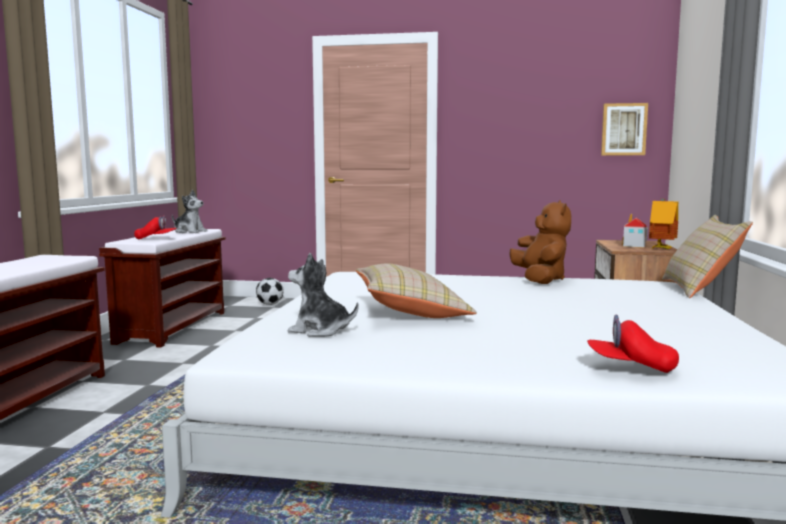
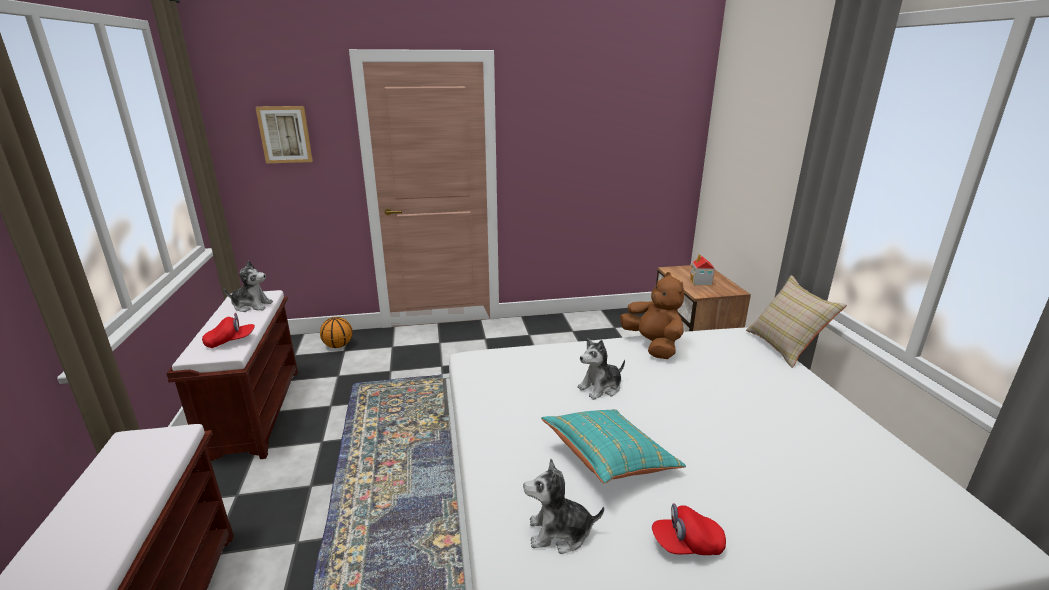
camera: 20 degrees left, 15 degrees up
football [256,278,284,305] -> basketball [320,317,352,348]
beige pillow [355,264,477,318] -> turquoise pillow [541,409,686,484]
red cap [587,315,679,373] -> red cap moved to [652,503,726,555]
picture [601,103,648,155] -> picture moved to [255,106,313,163]
toy house [649,199,678,249] -> none
none -> plush toy [578,338,625,400]

